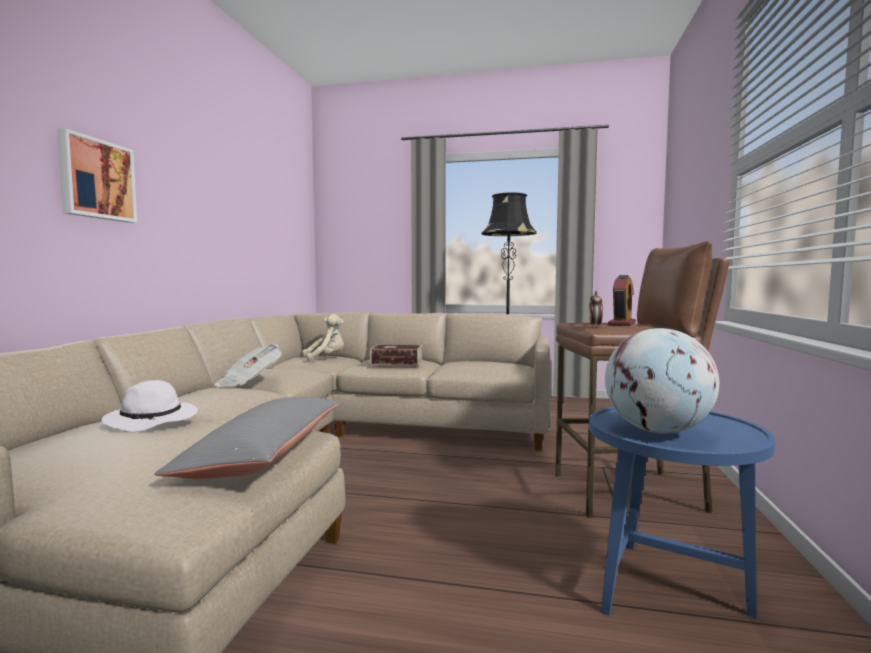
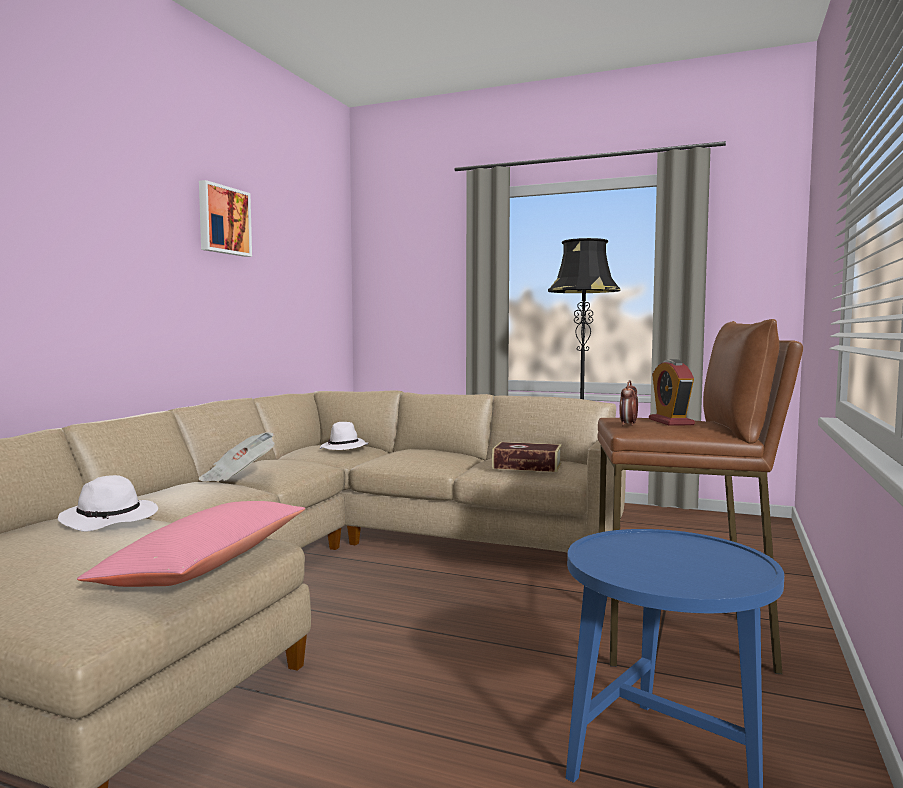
camera: 10 degrees right, 0 degrees up
picture [57,128,137,223] -> picture moved to [199,180,252,257]
grey pillow [154,397,340,479] -> pink pillow [77,501,305,587]
beige plush toy [302,314,344,362] -> white hat [320,422,369,450]
book [370,345,423,365] -> book moved to [492,442,562,472]
globe [605,328,720,434] -> none
alarm clock [608,275,636,326] -> alarm clock turned 135 degrees clockwise [649,359,695,426]

